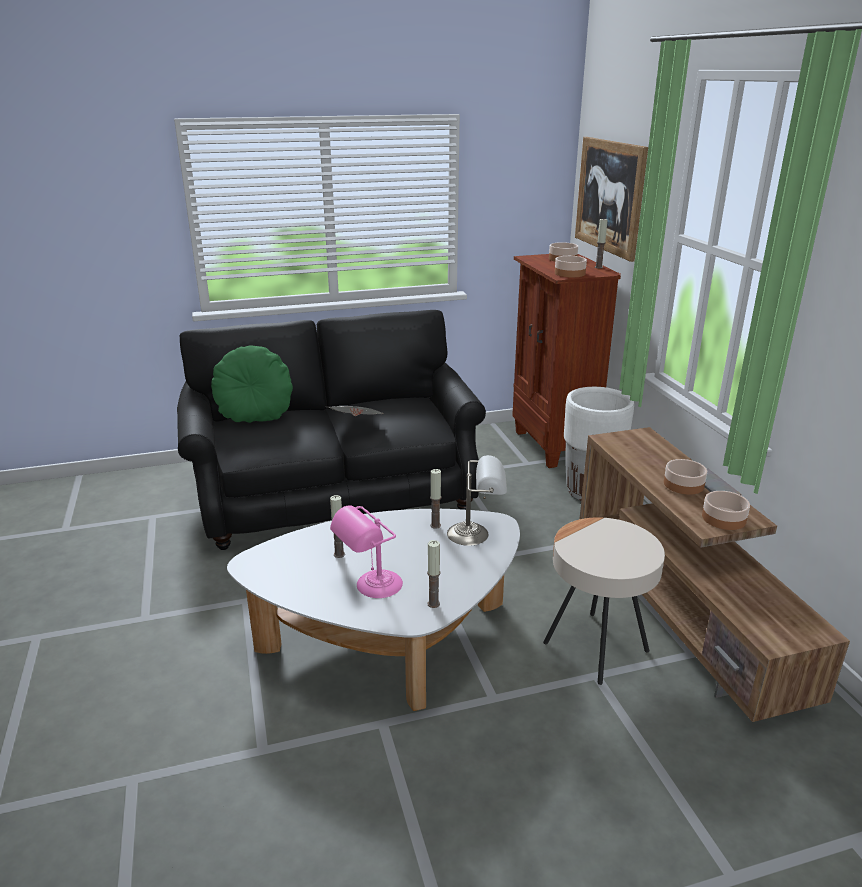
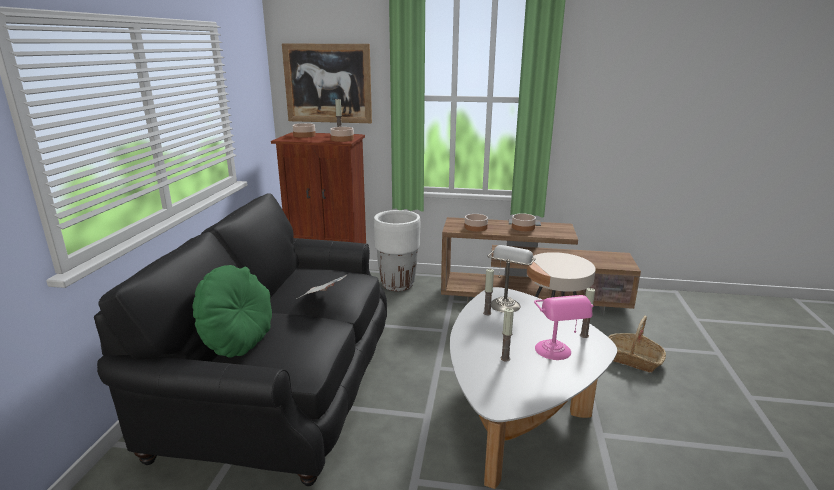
camera: 65 degrees left, 5 degrees down
bowl [702,491,750,530] -> bowl moved to [465,214,488,232]
none -> basket [608,315,666,372]

